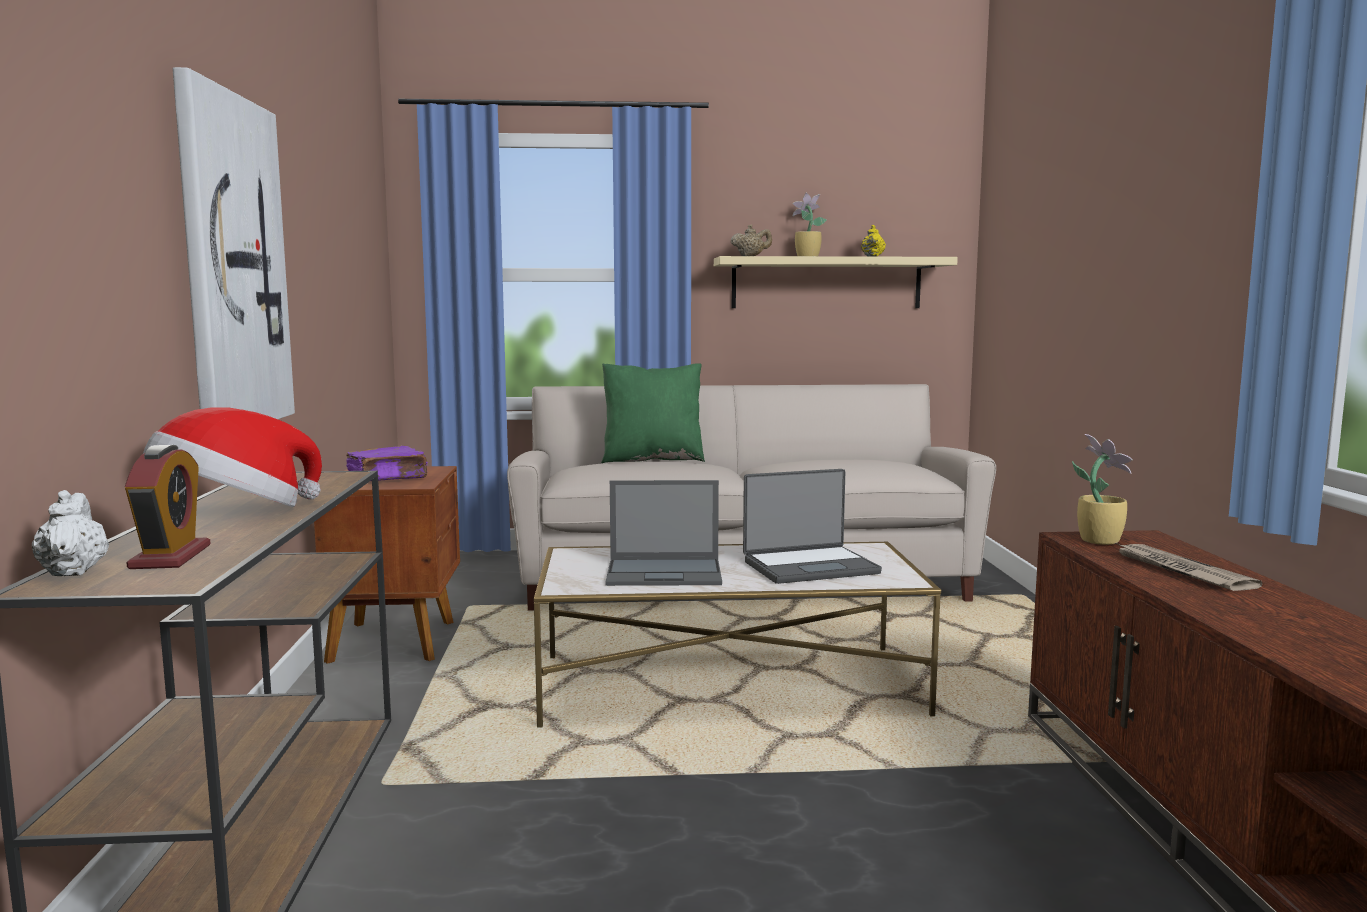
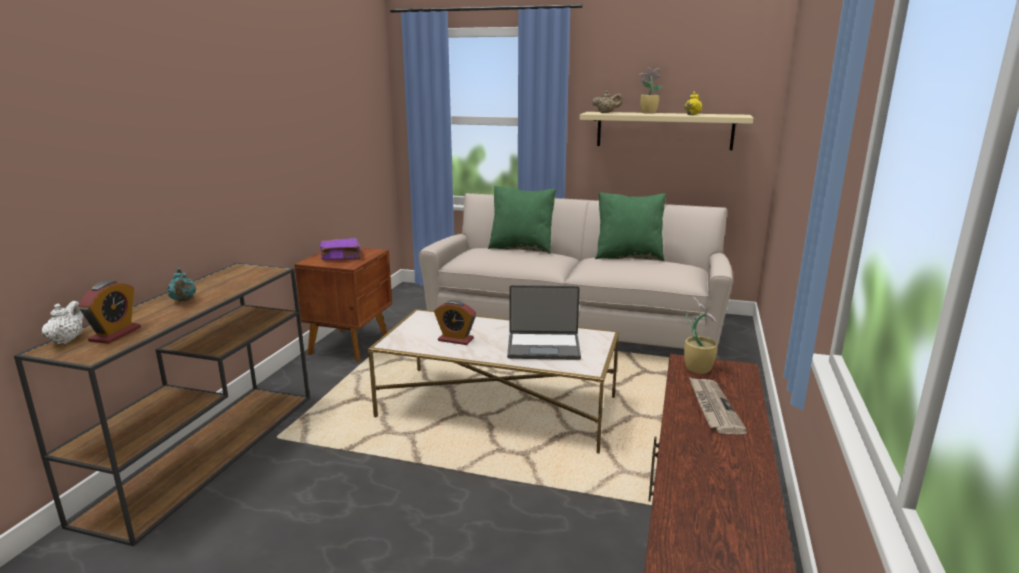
camera: 20 degrees right, 10 degrees up
hat [143,407,322,507] -> turquoise teapot [167,268,196,301]
picture [172,67,295,419] -> none
laptop [605,480,722,586] -> alarm clock [434,300,476,345]
none -> green pillow [595,192,666,261]

